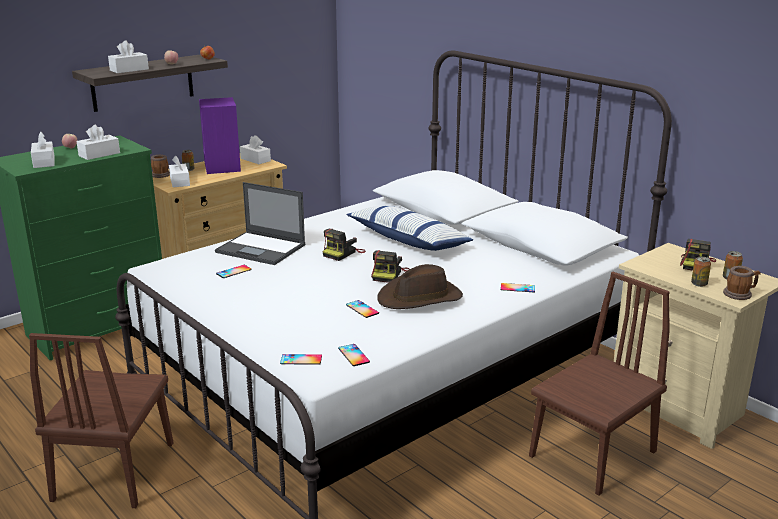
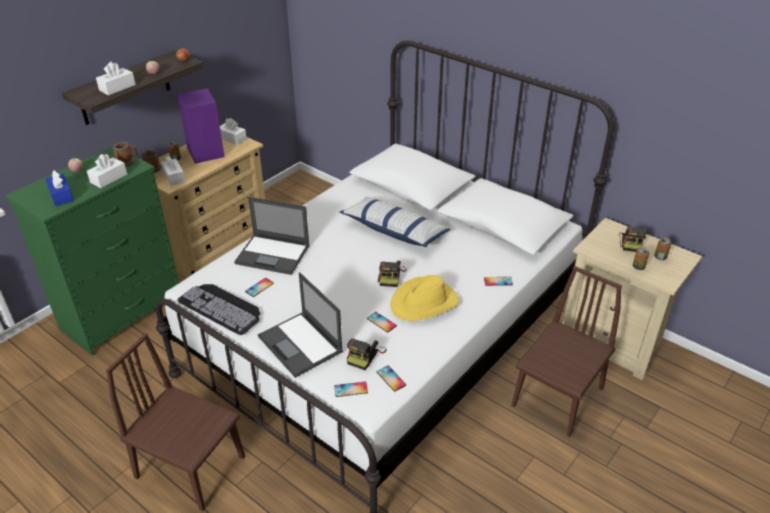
camera: 10 degrees left, 15 degrees up
brown chair [29,333,173,508] -> brown chair turned 120 degrees clockwise [106,333,245,511]
white tissue box [31,132,55,168] -> blue tissue box [45,170,74,206]
camera [323,229,366,261] -> camera moved to [347,338,387,370]
brown hat [377,264,463,309] -> yellow hat [390,275,459,321]
mug [723,266,761,300] -> mug moved to [113,141,137,167]
none -> keyboard [177,284,261,335]
none -> laptop [258,272,343,378]

